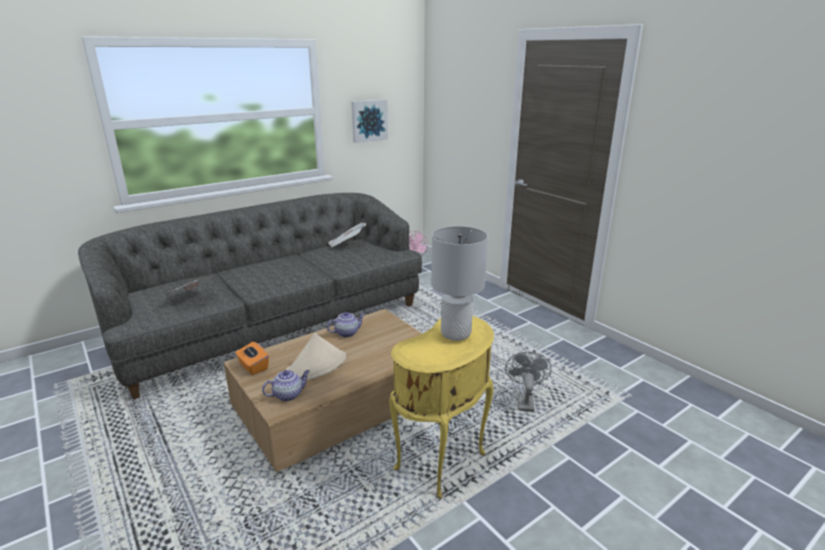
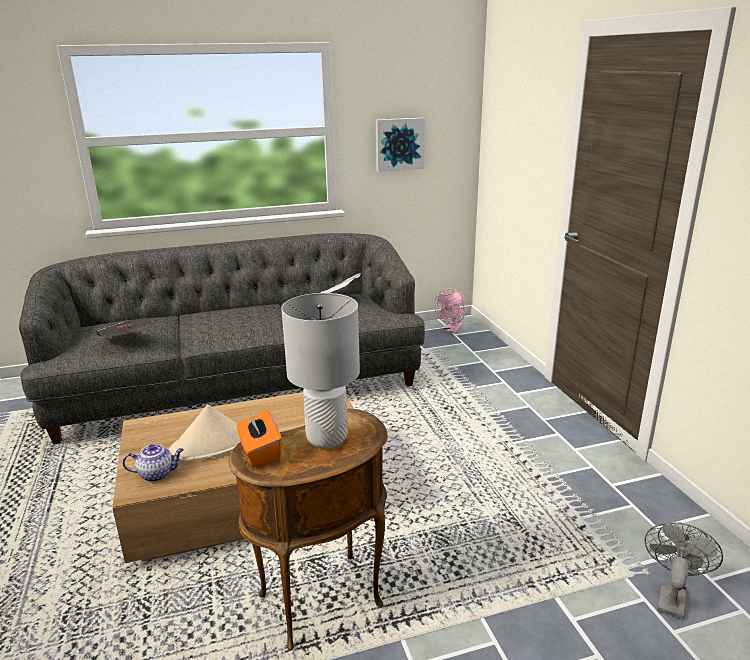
camera: 20 degrees right, 0 degrees up
orange tissue box [235,342,269,375] -> orange tissue box moved to [237,410,282,468]
teapot [327,312,365,337] -> none
yellow side table [390,316,494,499] -> brown side table [229,409,388,651]
grey fan [505,352,551,412] -> grey fan moved to [644,522,723,620]

